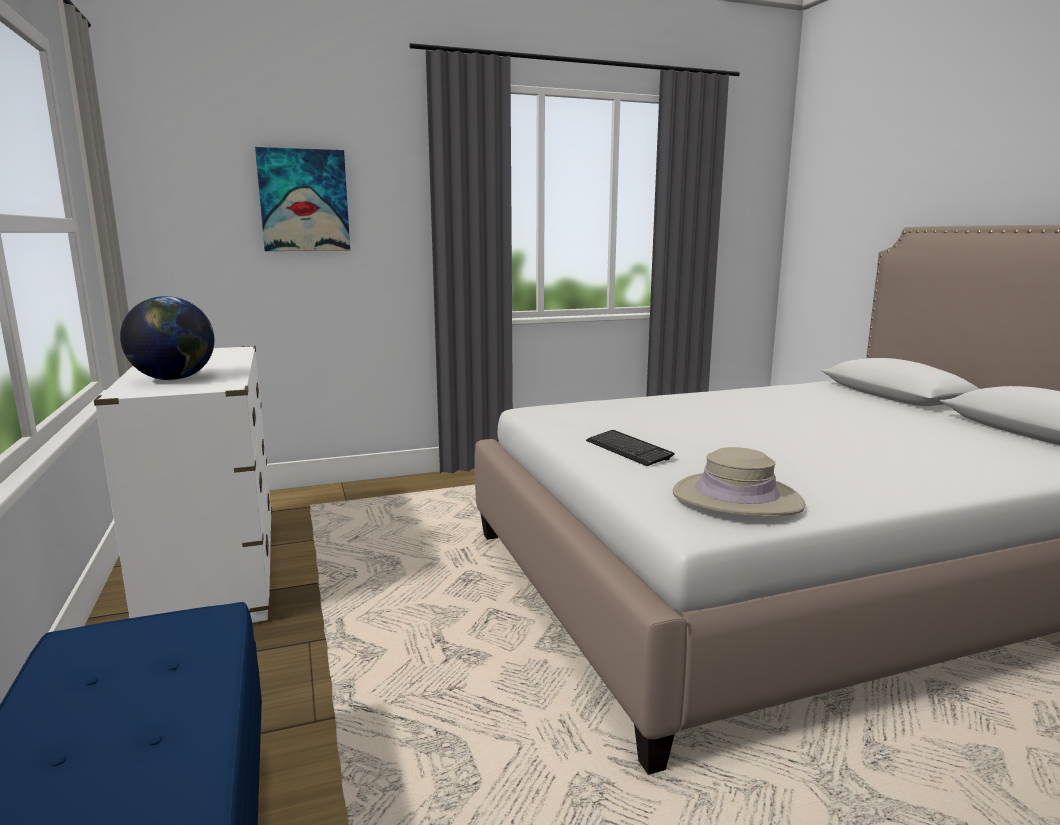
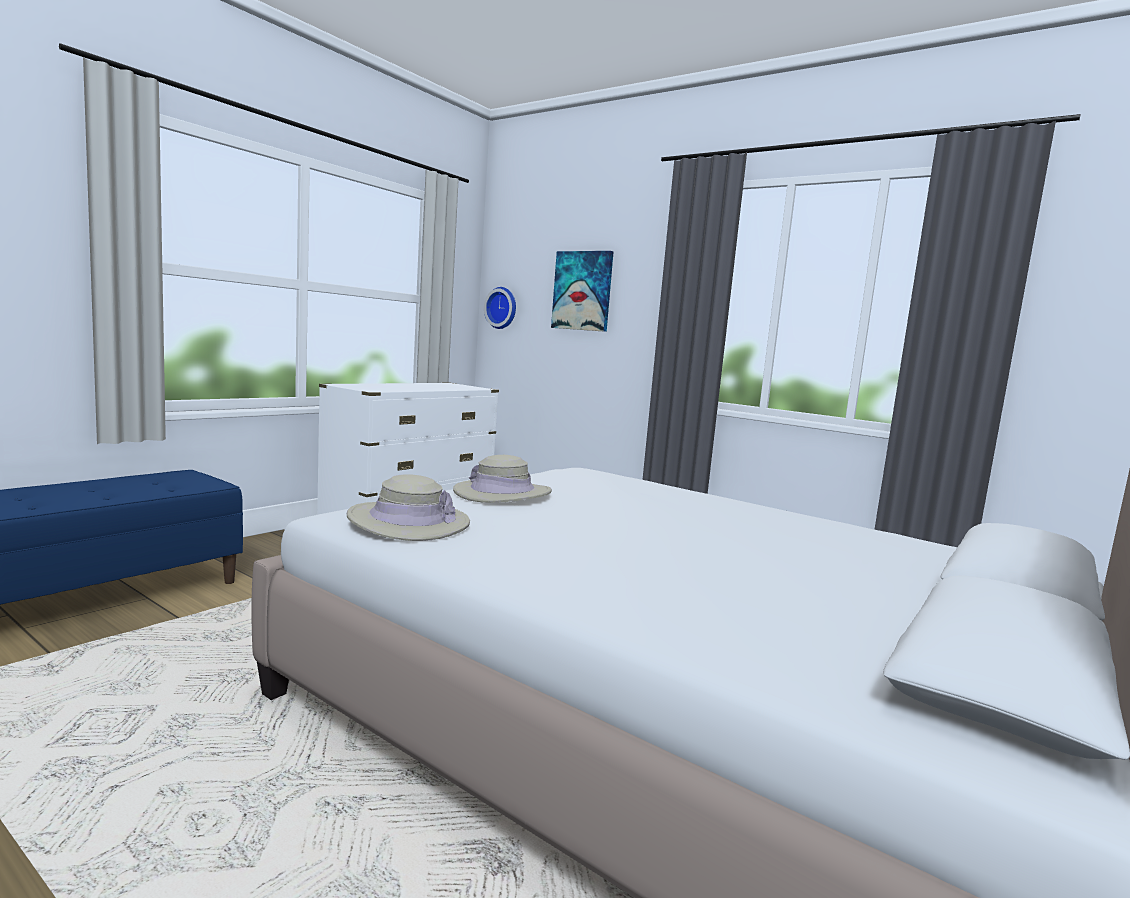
camera: 55 degrees right, 5 degrees down
globe [120,296,214,380] -> none
keyboard [586,430,675,466] -> beige hat [453,455,552,503]
none -> wall clock [484,287,516,329]

